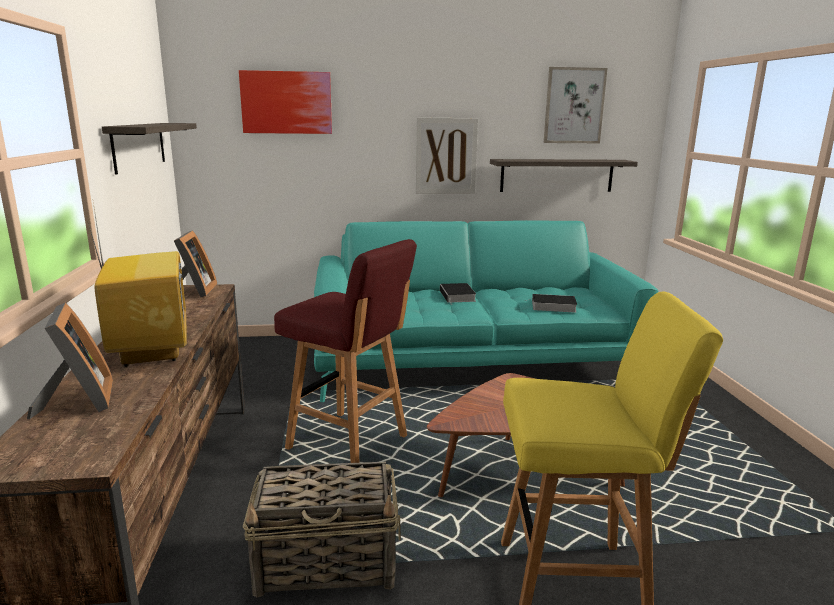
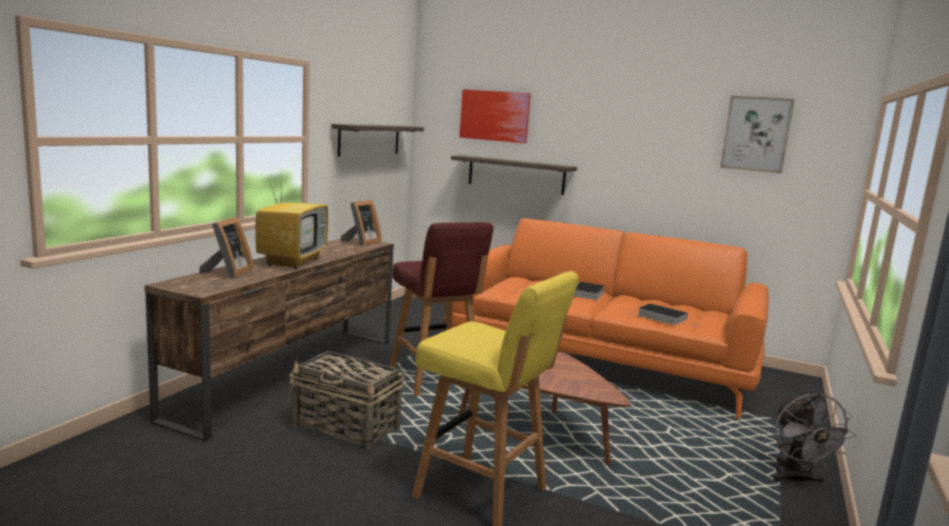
camera: 30 degrees right, 5 degrees down
turquoise sofa [314,220,659,402] -> orange sofa [444,218,769,419]
picture [415,117,478,194] -> none
shelf [490,159,638,192] -> shelf moved to [451,155,577,195]
none -> grey fan [773,393,856,485]

